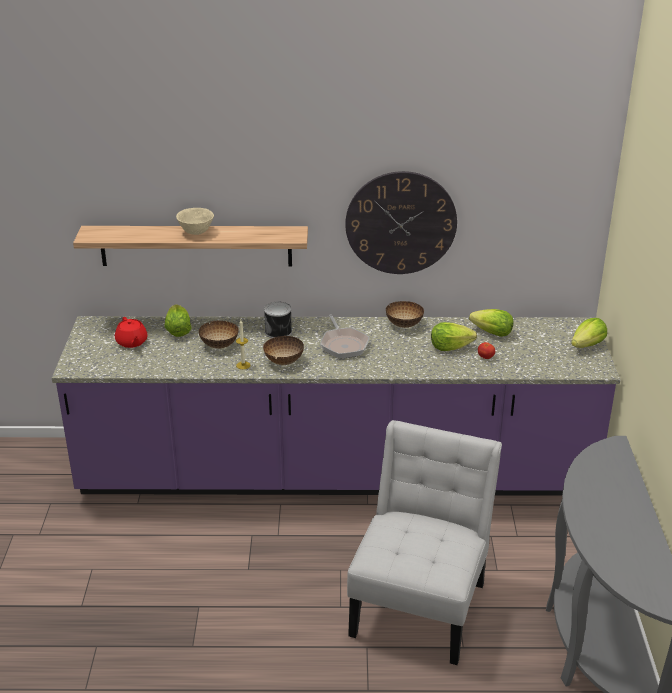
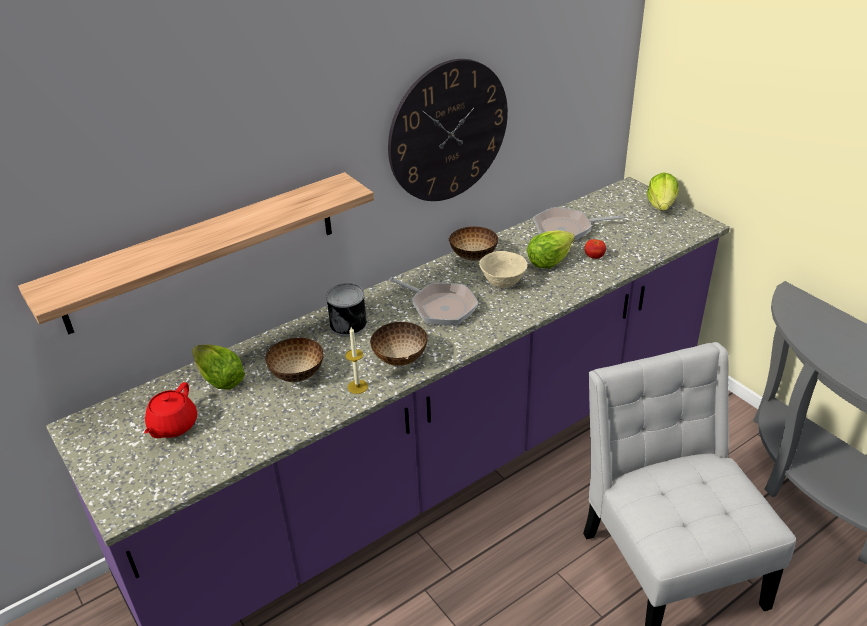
camera: 35 degrees left, 5 degrees up
red teapot [115,317,148,348] -> red teapot turned 75 degrees clockwise [144,382,197,438]
beige bowl [176,208,214,235] -> beige bowl moved to [479,251,527,288]
lettuce [469,309,513,337] -> frying pan [533,207,623,241]

